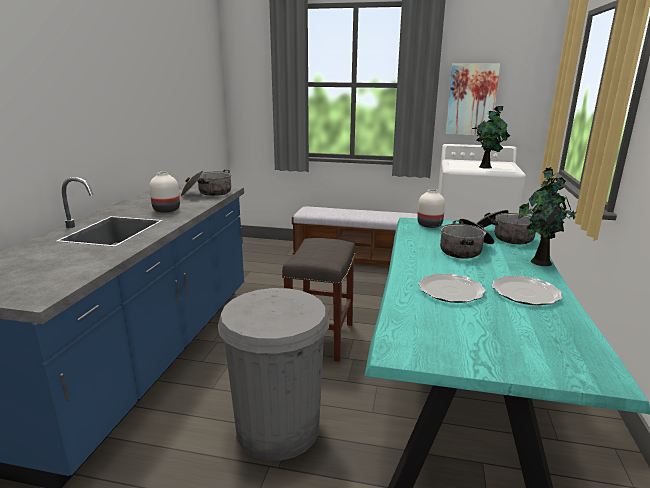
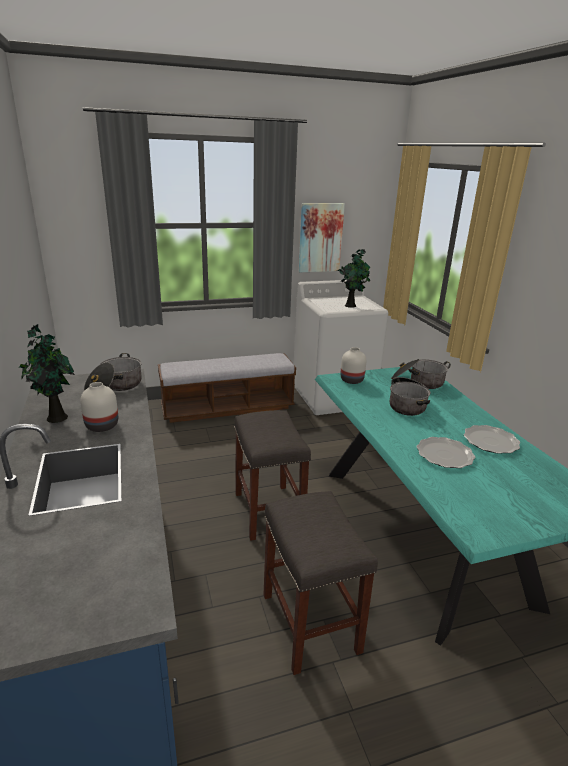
camera: 30 degrees left, 5 degrees up
grey trash can [218,288,329,461] -> grey stool [263,491,378,675]
potted plant [519,167,576,266] -> potted plant moved to [19,324,75,423]

